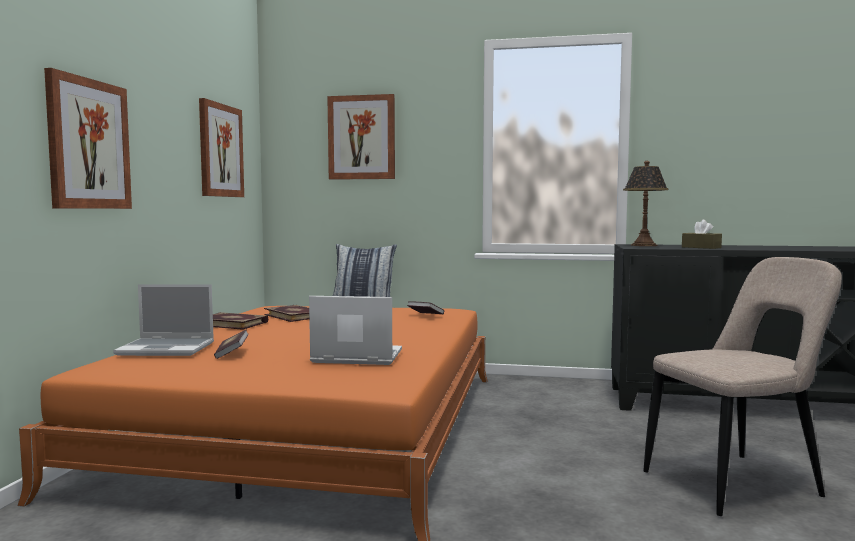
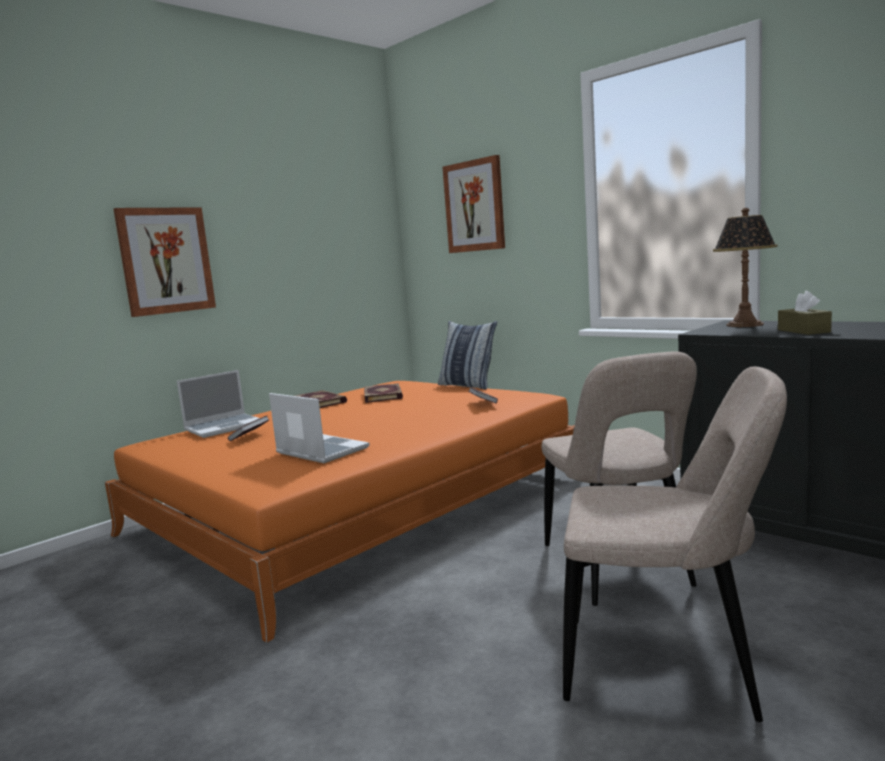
camera: 35 degrees right, 5 degrees up
laptop [113,284,214,356] -> laptop turned 75 degrees counterclockwise [177,370,259,438]
picture [199,98,244,197] -> none
none -> beige chair [541,352,697,606]

